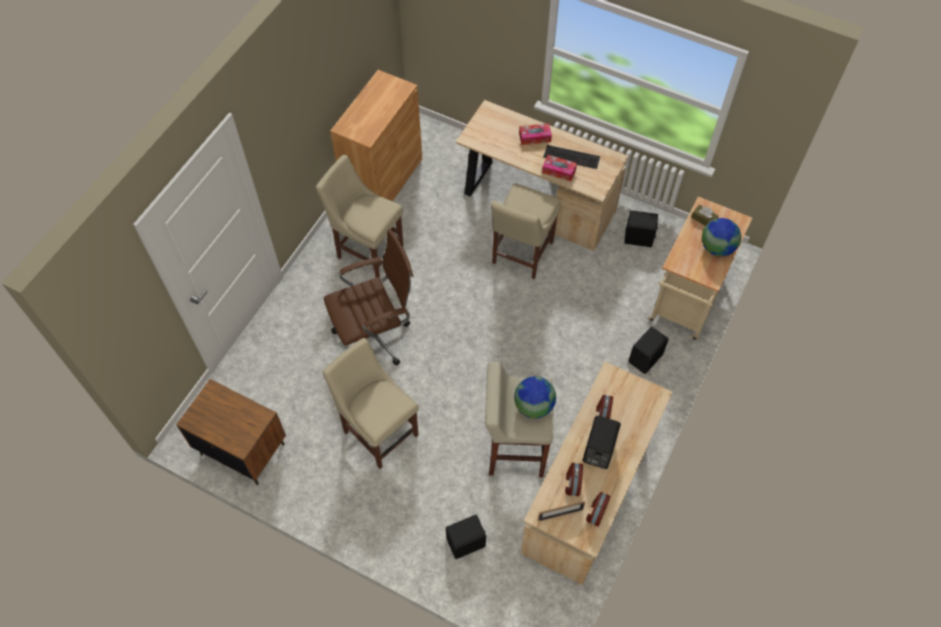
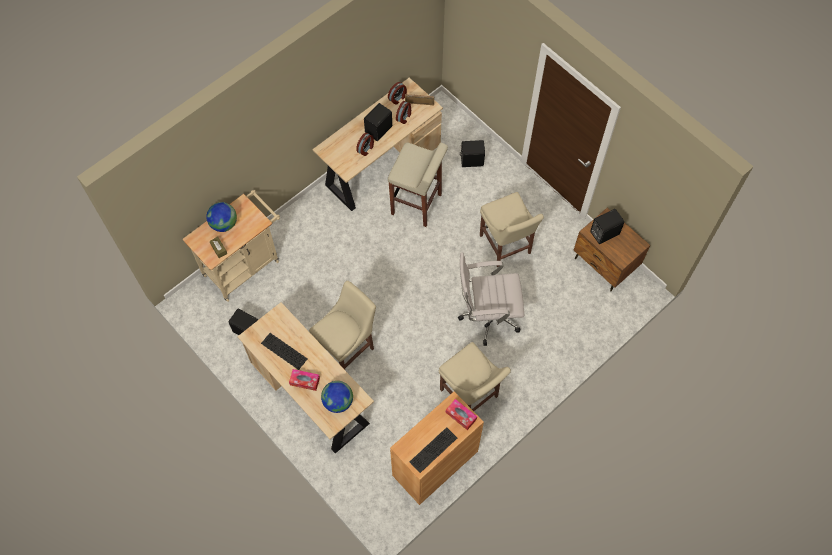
camera: 160 degrees left, 5 degrees up
brown office chair [324,229,414,365] -> white office chair [458,252,524,346]
globe [514,376,556,418] -> globe moved to [321,381,353,413]
tissue box [542,155,577,181] -> tissue box moved to [446,399,477,430]
black speaker [629,327,668,374] -> black speaker moved to [590,209,624,244]
none -> keyboard [410,427,457,473]

